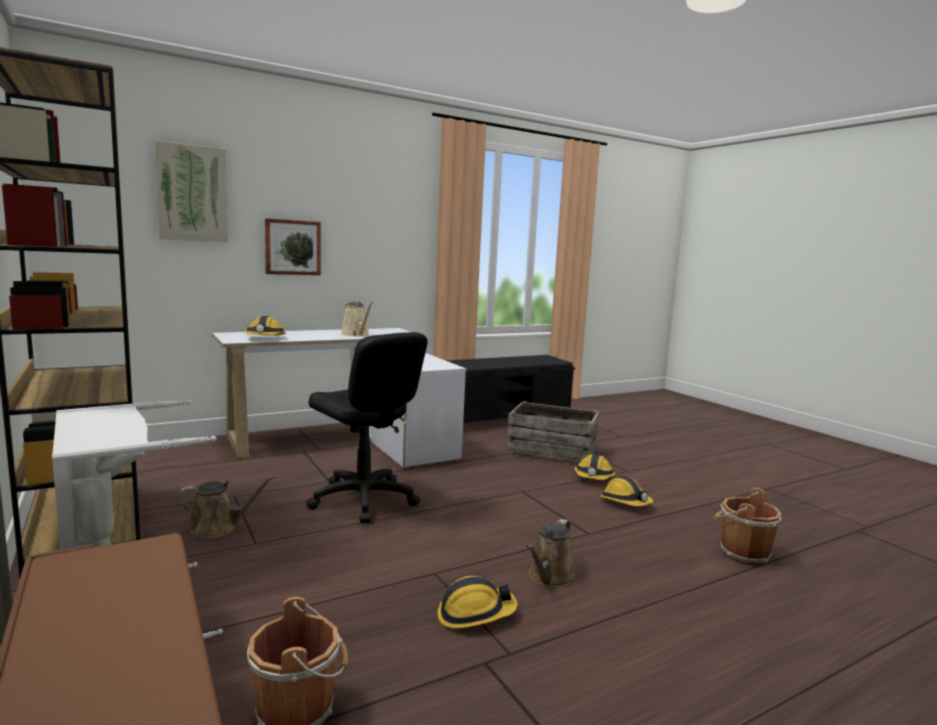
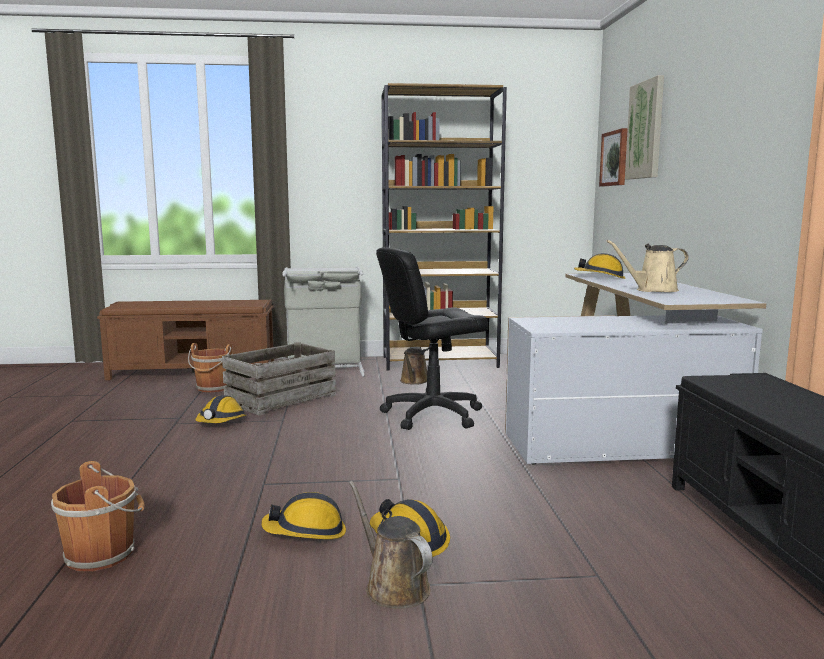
camera: 115 degrees right, 0 degrees up
picture [265,218,321,275] -> picture moved to [599,128,628,186]
crate [506,401,599,463] -> crate moved to [222,342,336,415]
brown watering can [526,519,576,587] -> brown watering can moved to [349,481,433,609]

